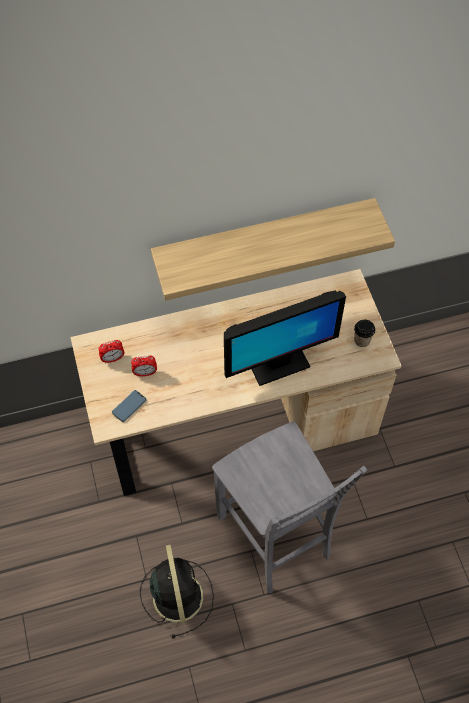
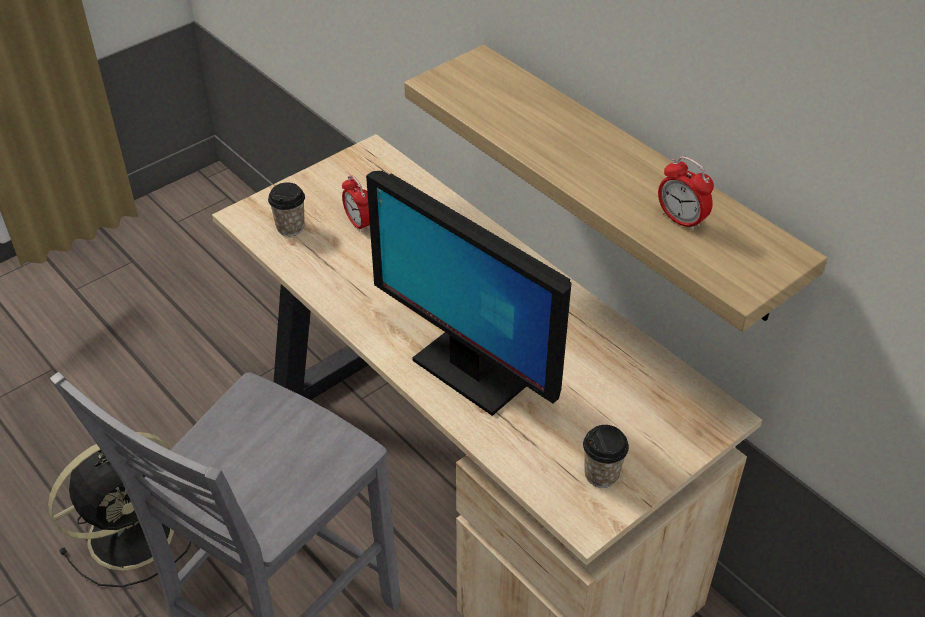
camera: 65 degrees right, 15 degrees down
alarm clock [98,340,124,363] -> alarm clock moved to [658,156,714,231]
phone [112,390,146,422] -> cup [268,182,305,236]

